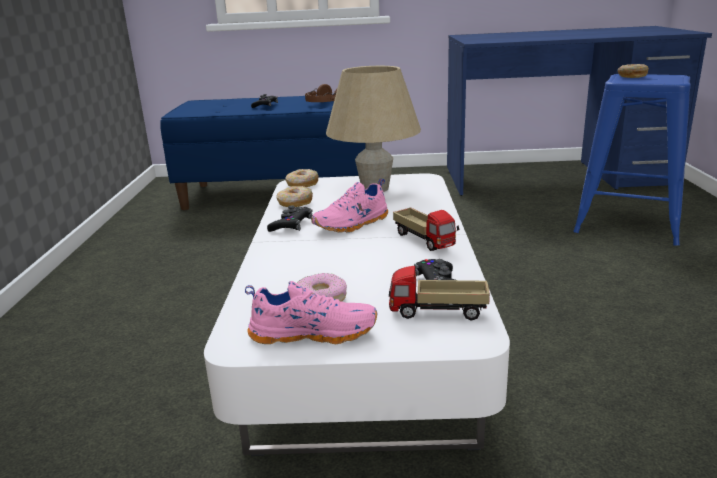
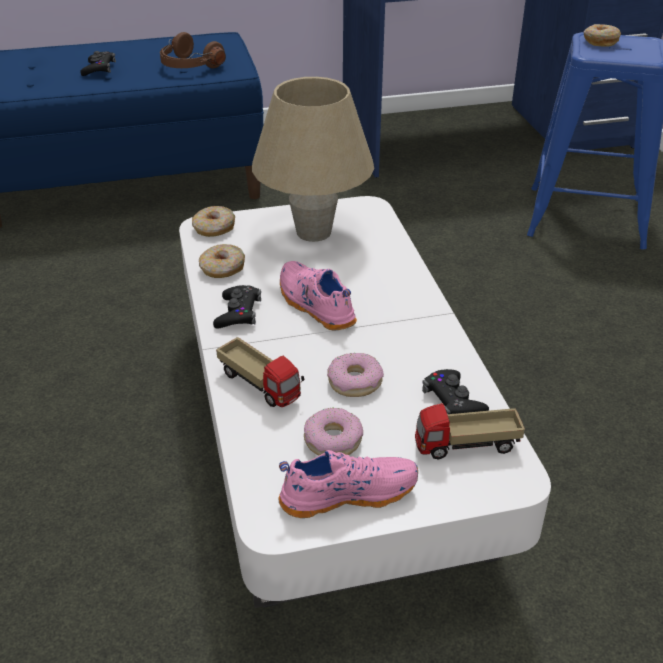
camera: 15 degrees left, 15 degrees up
pink shoe [311,178,388,233] -> pink shoe turned 105 degrees clockwise [280,261,357,330]
toy truck [393,208,459,251] -> toy truck moved to [216,337,305,407]
none -> donut [327,353,384,397]

